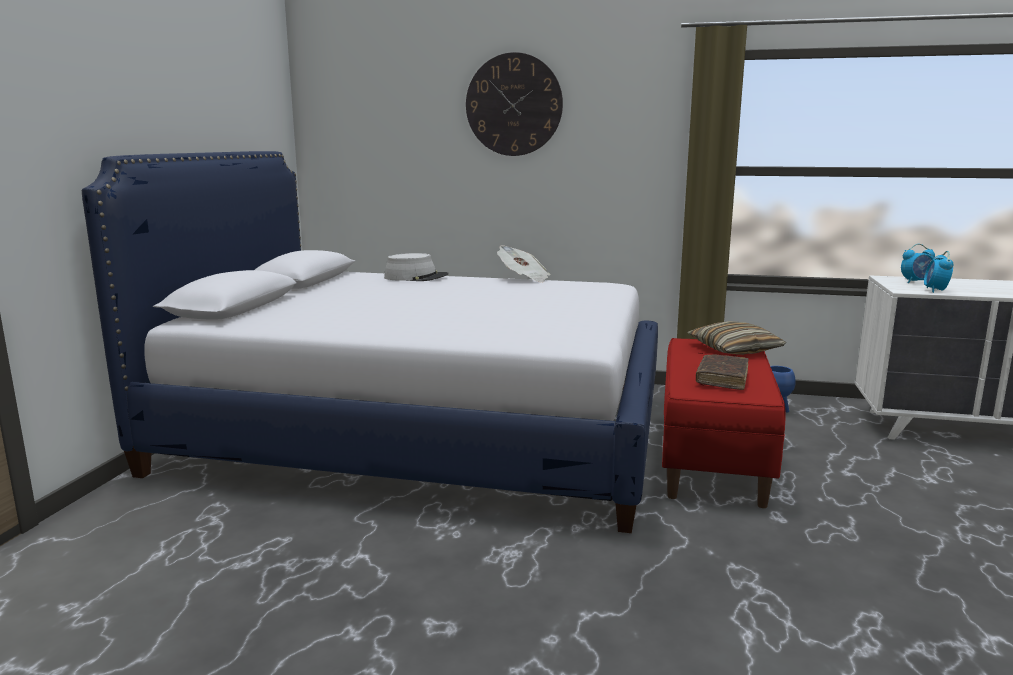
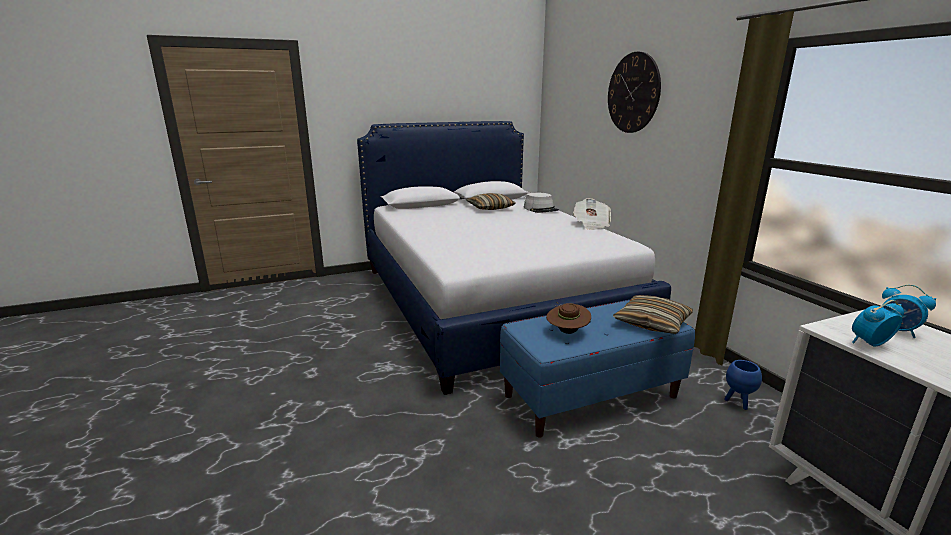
camera: 55 degrees right, 5 degrees up
red bench [662,338,786,508] -> blue bench [500,299,695,437]
brown book [696,354,749,390] -> brown hat [546,303,591,334]
none -> pillow [466,193,516,210]

